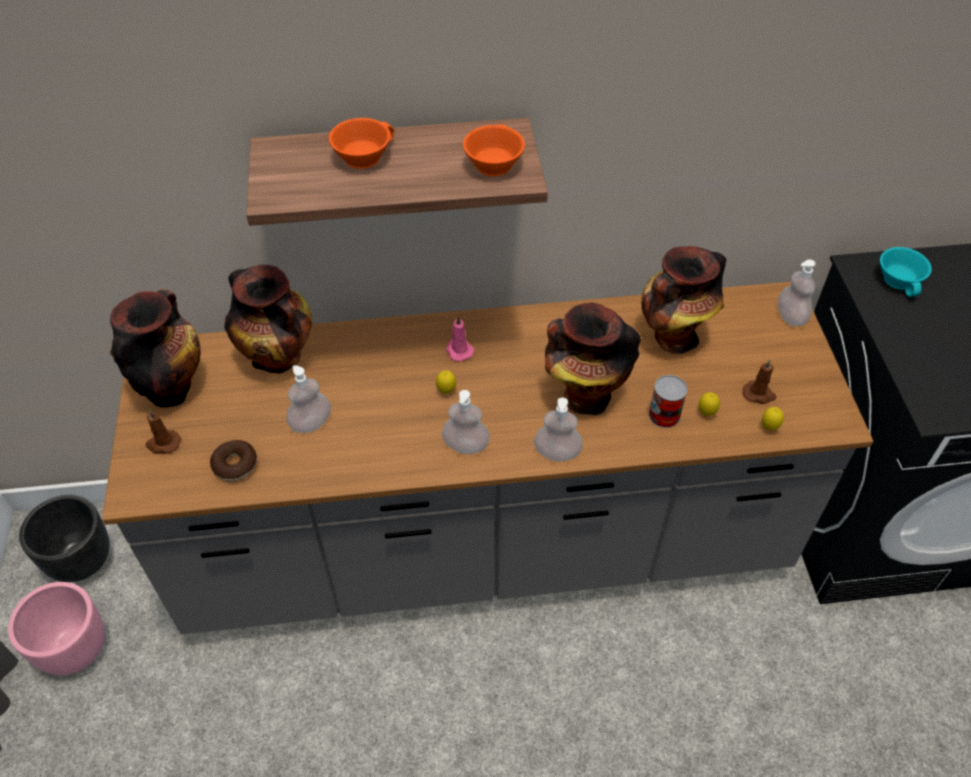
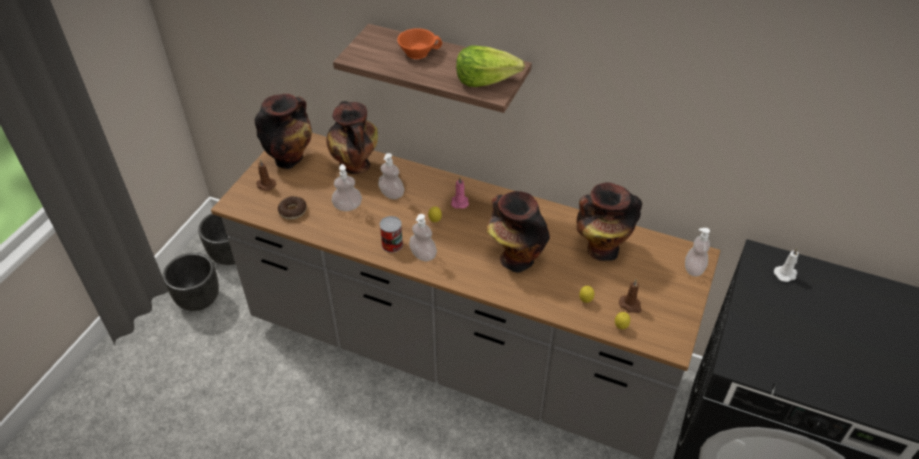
camera: 30 degrees right, 5 degrees down
pink planter [8,582,105,676] -> black planter [163,253,219,311]
orange cup [463,124,525,177] -> lettuce [456,45,525,87]
soap dispenser [534,397,583,461] -> soap dispenser moved to [378,153,404,199]
can [649,375,688,428] -> can moved to [380,216,403,253]
turquoise cup [880,247,932,297] -> white candle [774,248,799,282]

